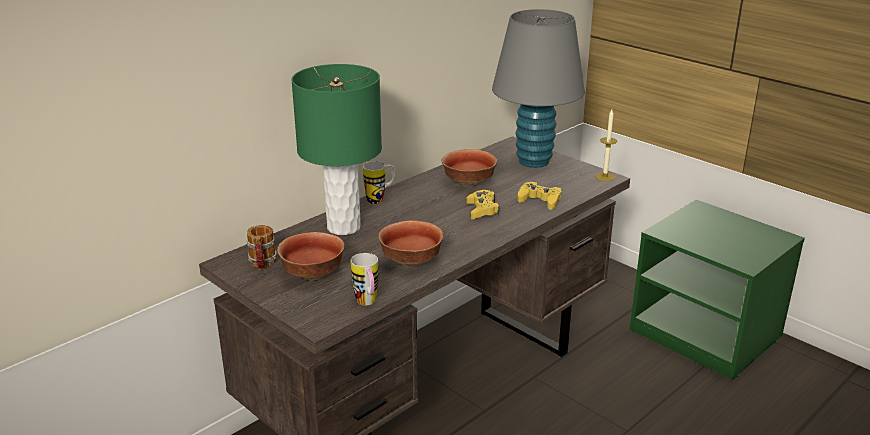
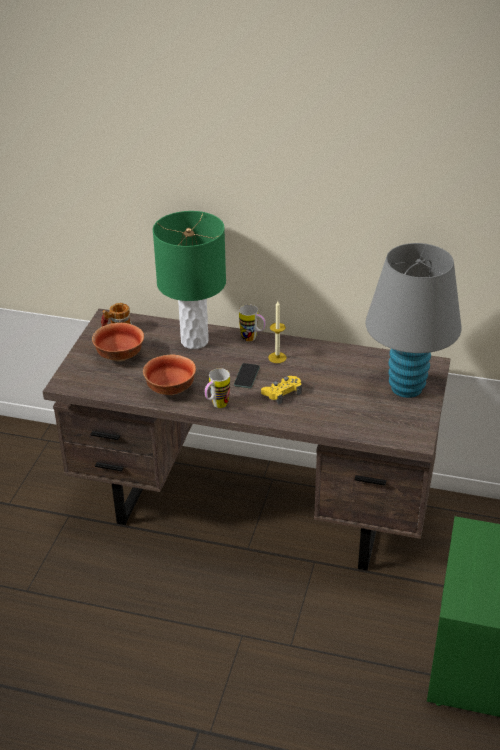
camera: 60 degrees right, 10 degrees up
mug [351,253,378,306] -> mug moved to [205,368,230,408]
bowl [441,149,497,187] -> none
yellow game controller [518,182,561,210] -> none
candle [595,110,617,181] -> candle moved to [268,301,287,363]
none -> phone [234,363,260,388]

